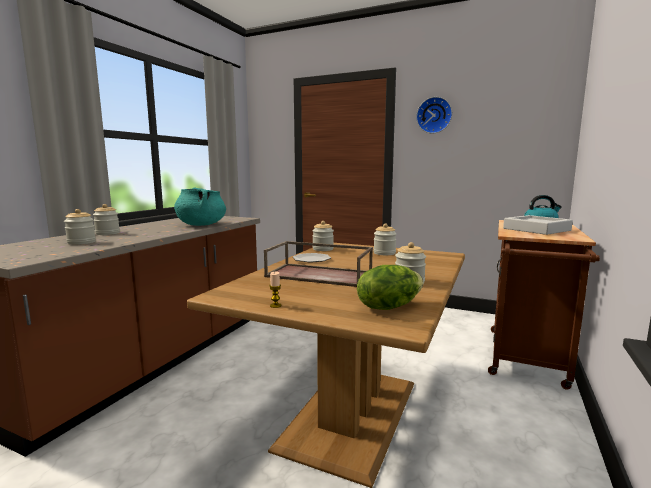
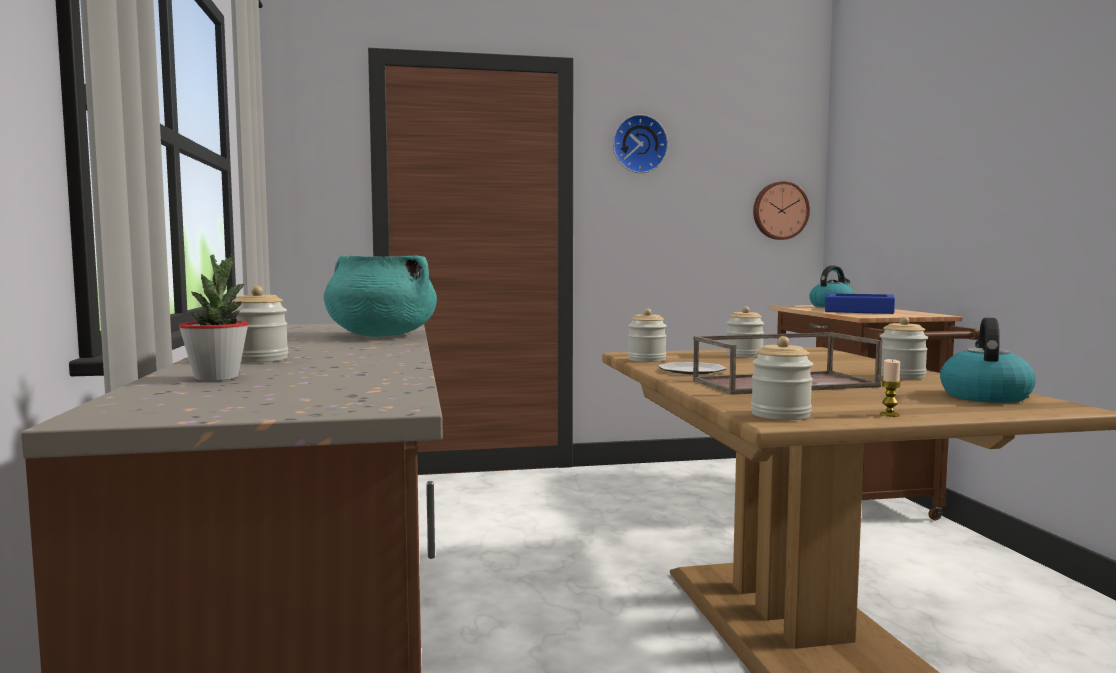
camera: 35 degrees left, 5 degrees down
jar [64,209,96,245] -> jar moved to [751,336,813,420]
lettuce [357,265,423,310] -> kettle [940,318,1036,403]
grey tray [503,215,573,235] -> blue tray [825,293,895,314]
none -> potted plant [179,254,249,381]
none -> wall clock [753,181,810,240]

